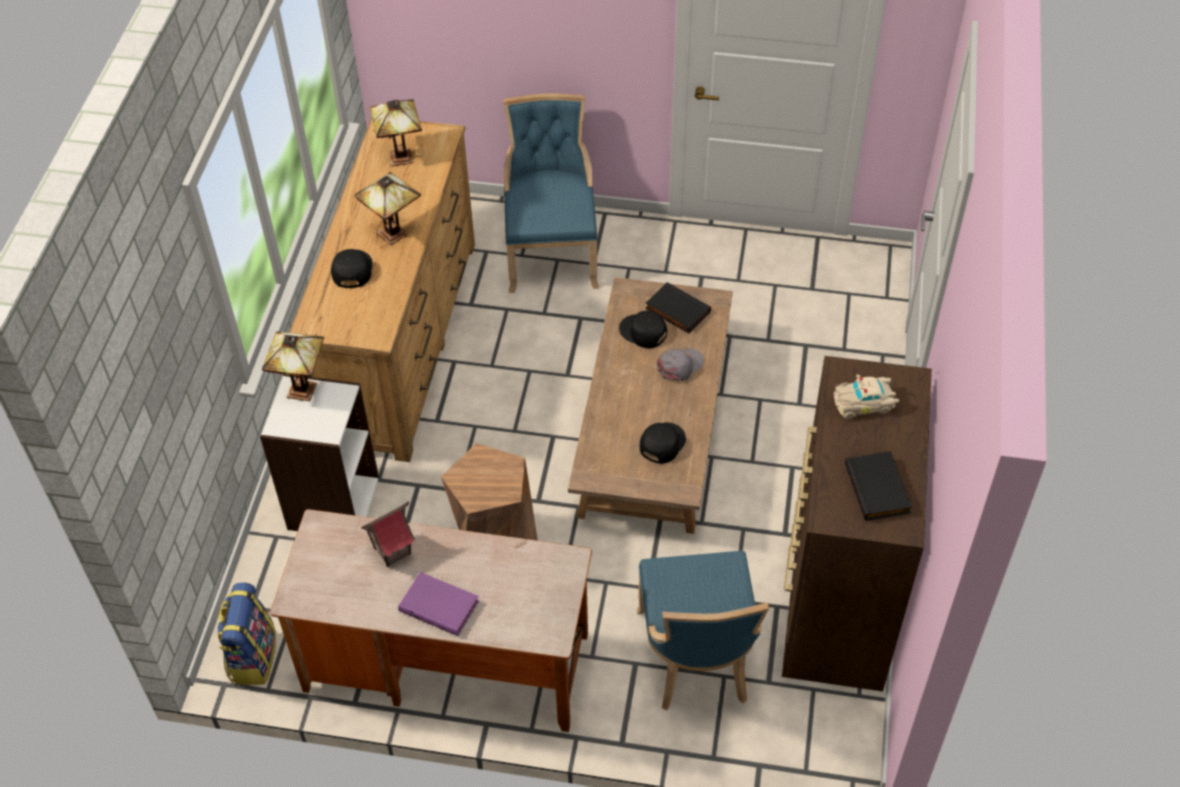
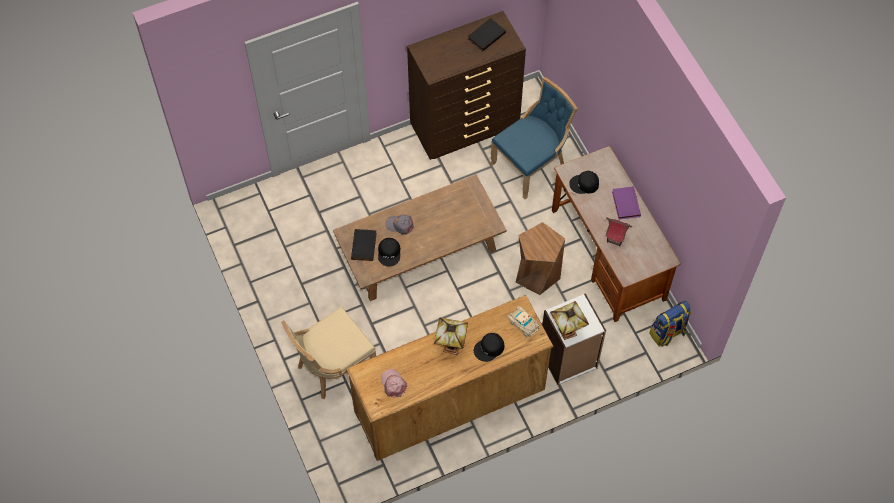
camera: 125 degrees left, 10 degrees up
table lamp [370,100,422,166] -> pink cap [381,369,407,398]
blue chair [503,93,599,293] -> beige chair [281,307,376,399]
black cap [640,422,686,464] -> black cap moved to [569,171,599,194]
beige toy car [834,375,899,419] -> beige toy car moved to [508,306,540,337]

